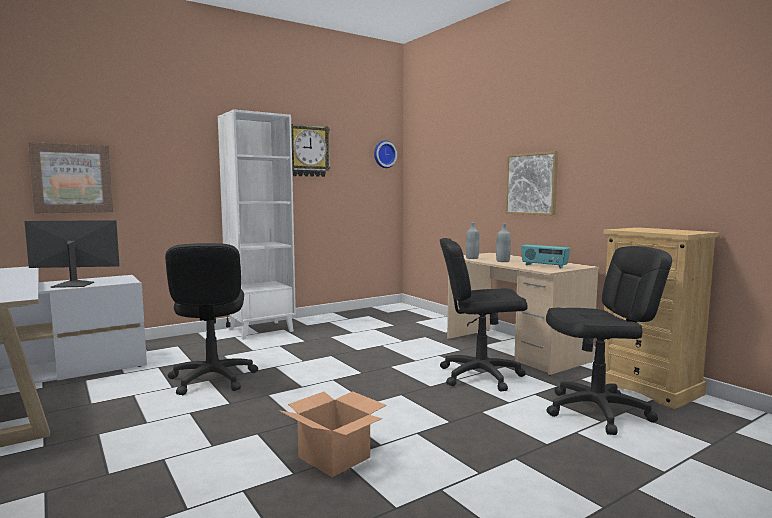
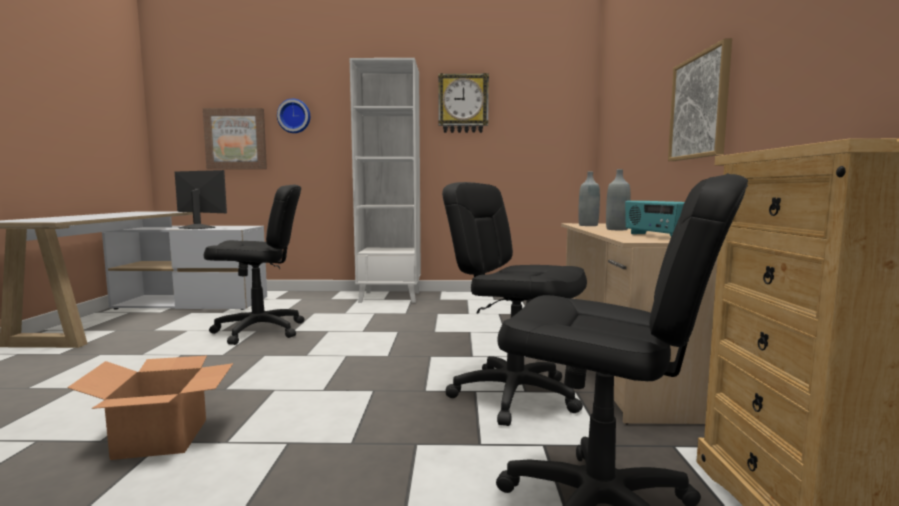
camera: 35 degrees right, 0 degrees up
black office chair [165,243,258,395] -> black office chair turned 120 degrees counterclockwise [204,185,304,345]
wall clock [374,140,397,168] -> wall clock moved to [277,99,310,133]

